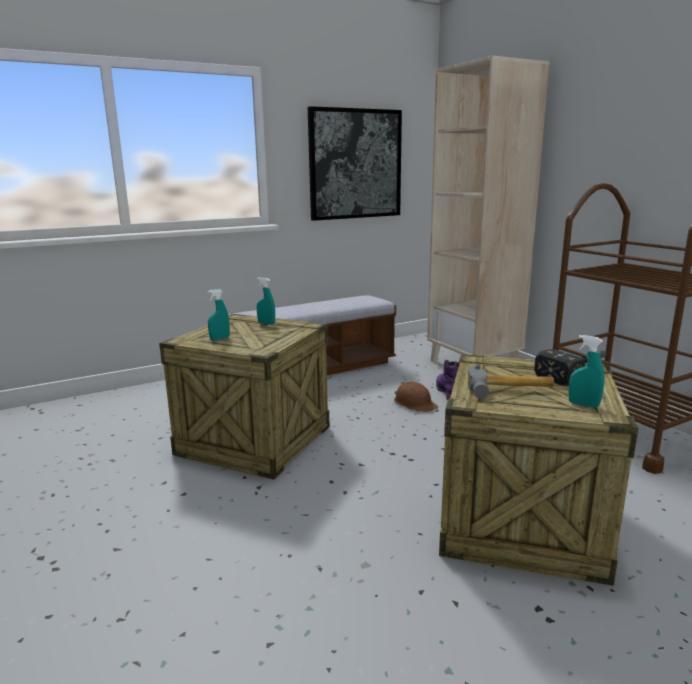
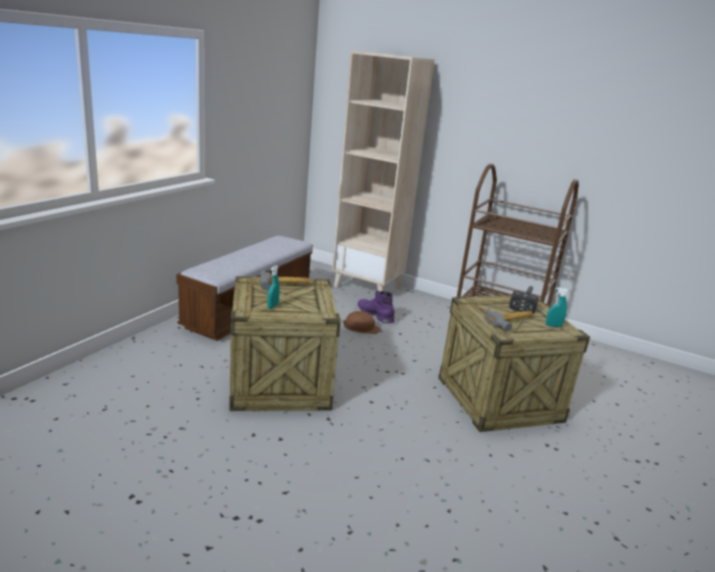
camera: 35 degrees left, 5 degrees up
turquoise spray bottle [257,277,275,325] -> hammer [260,270,309,290]
picture [308,106,402,221] -> none

